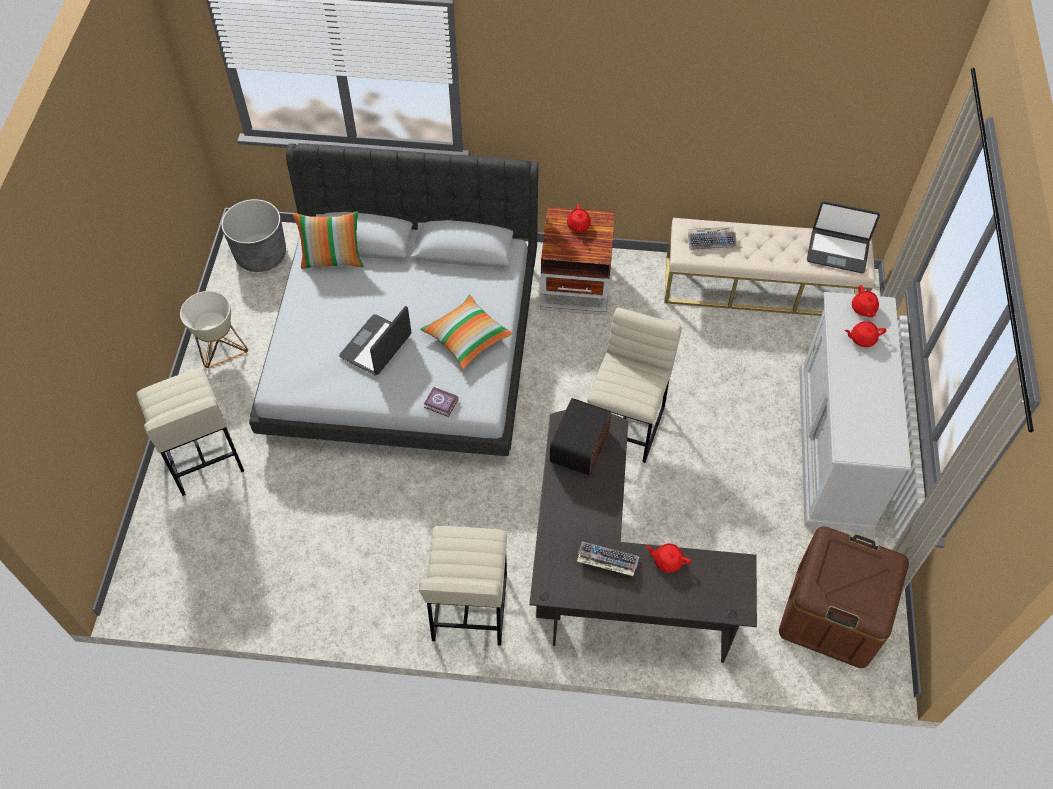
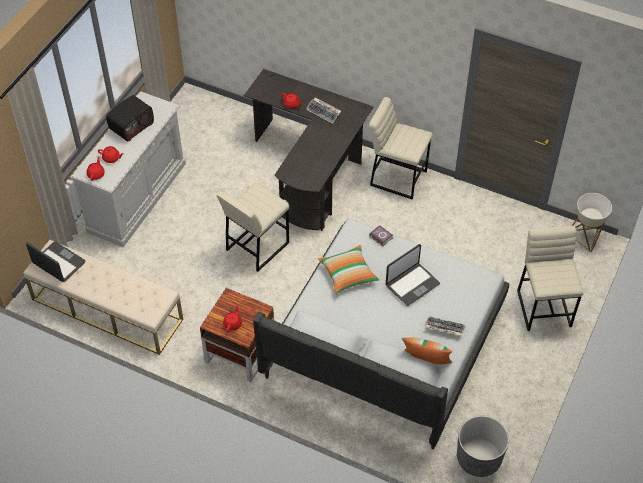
camera: 160 degrees left, 5 degrees down
planter [180,291,248,368] -> planter moved to [571,193,612,252]
beige chair [419,526,507,646] -> beige chair turned 90 degrees counterclockwise [369,97,433,199]
radio [550,398,611,475] -> radio moved to [106,95,154,141]
keyboard [688,227,737,251] -> keyboard moved to [426,316,465,336]
brown storage box [779,526,909,668] -> none

